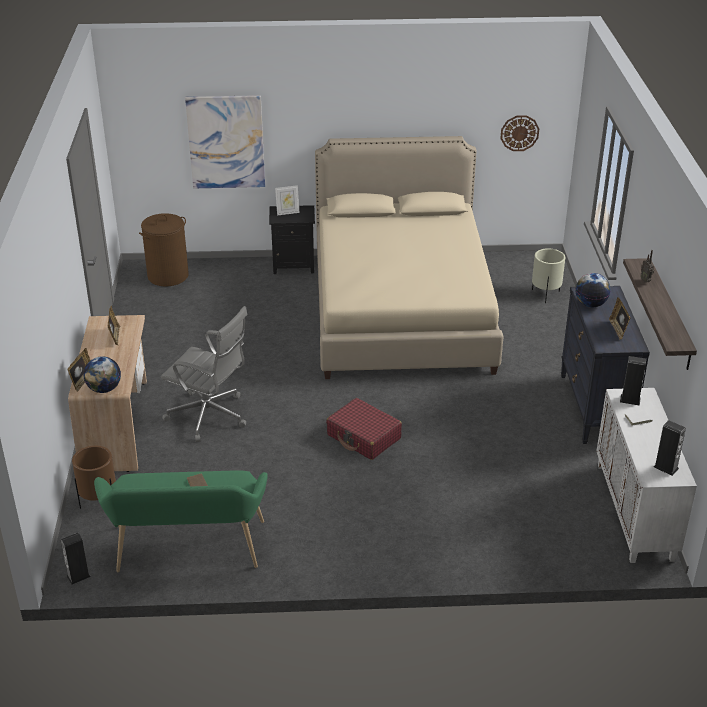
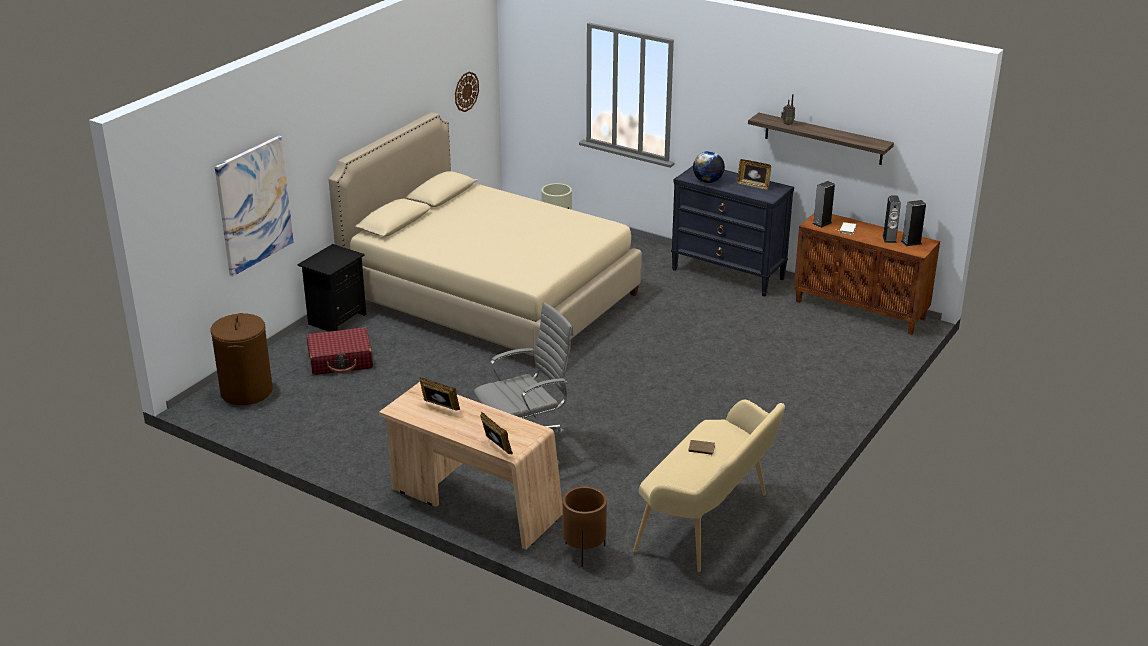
camera: 55 degrees left, 5 degrees down
speaker [61,533,91,585] -> speaker moved to [883,195,901,243]
globe [83,356,121,393] -> none
green bench [94,470,268,572] -> beige bench [633,400,785,572]
picture frame [275,185,300,215] -> none
red suitcase [326,398,402,460] -> red suitcase moved to [307,327,373,375]
white cabinet [596,388,697,563] -> brown cabinet [794,212,940,335]

